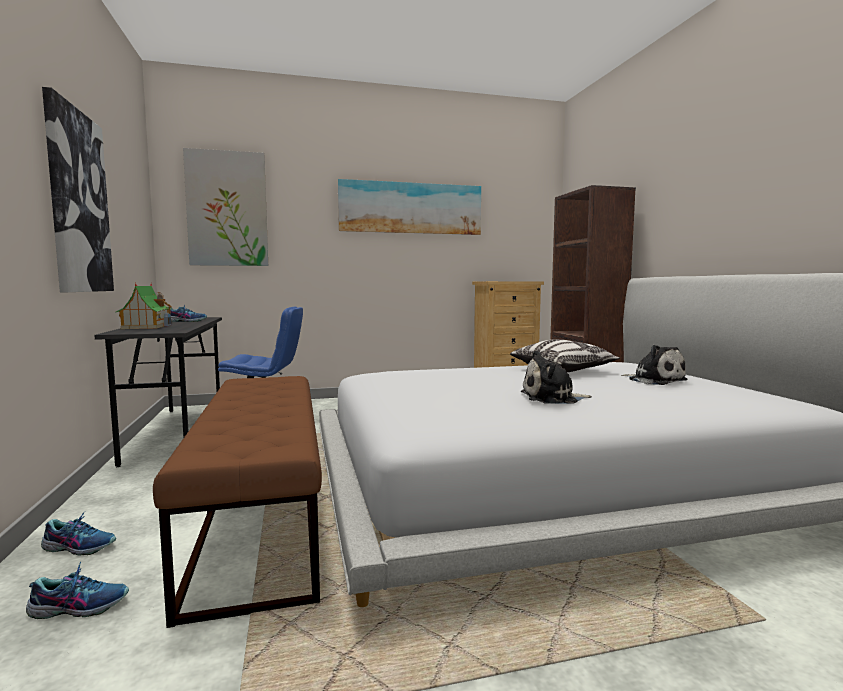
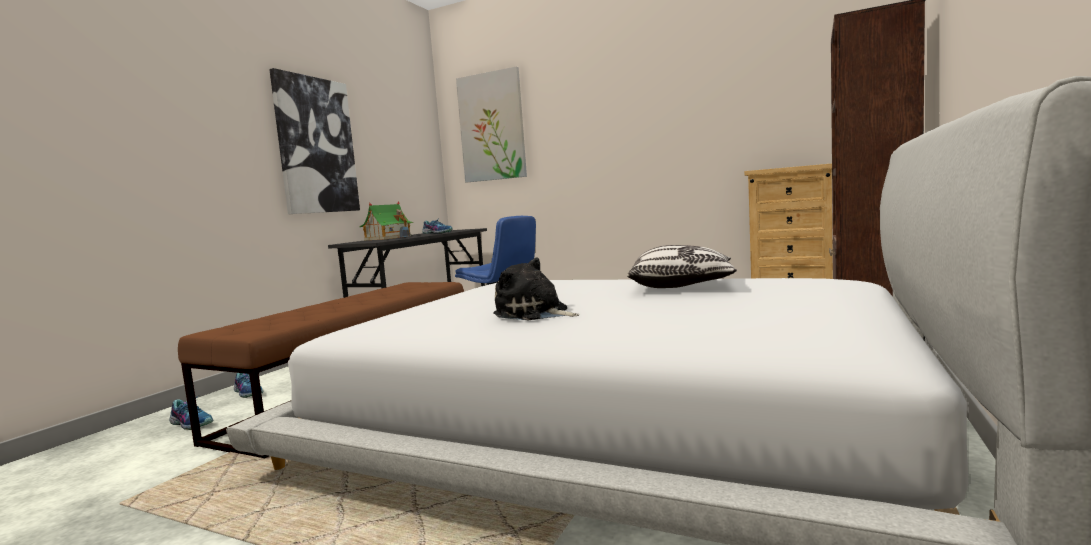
camera: 40 degrees right, 0 degrees up
picture [338,179,481,235] -> none
plush toy [621,345,688,385] -> none

